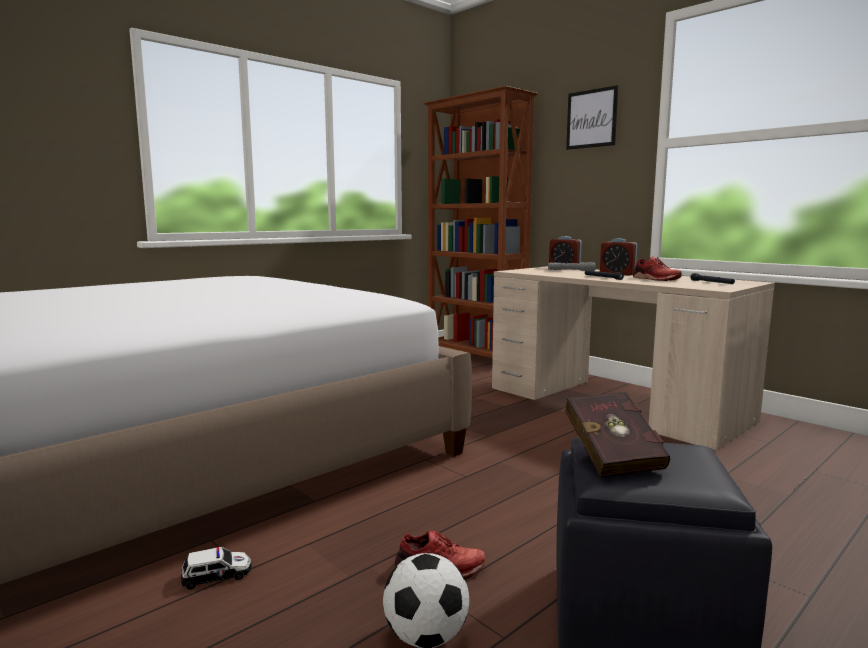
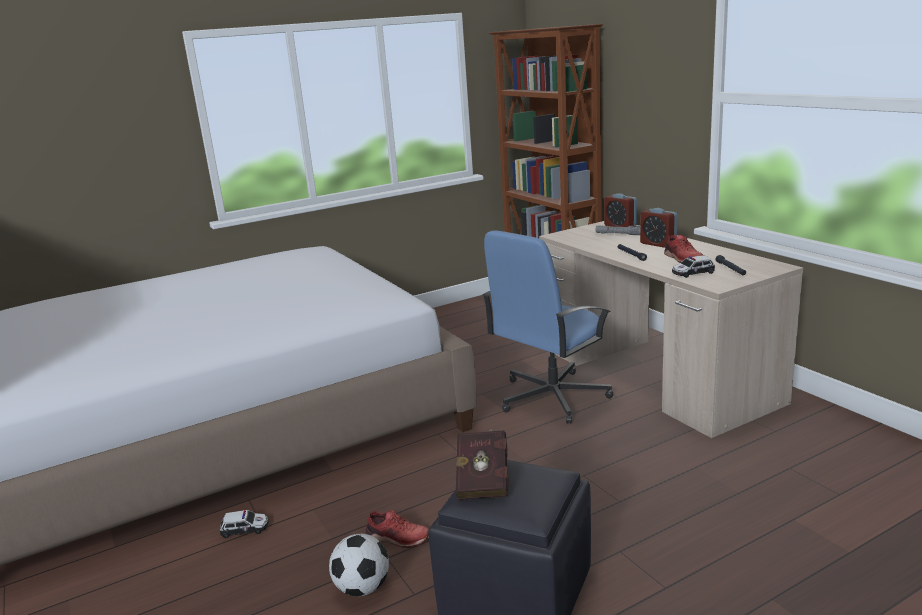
camera: 15 degrees right, 10 degrees up
picture [566,85,618,150] -> none
none -> blue office chair [482,230,613,424]
none -> toy car [672,255,715,278]

